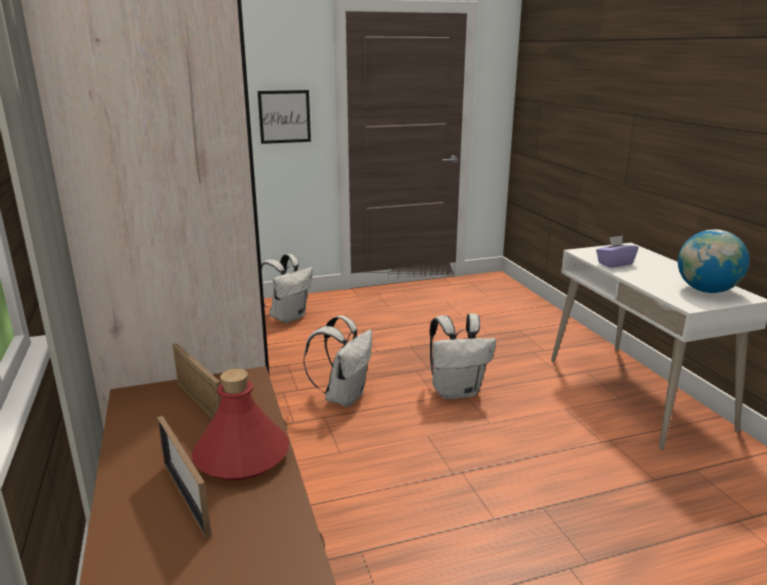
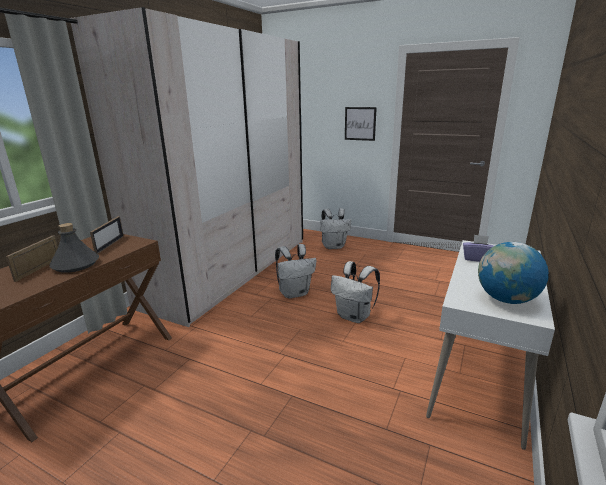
camera: 45 degrees right, 0 degrees up
red bottle [192,369,289,480] -> grey bottle [49,223,99,273]

